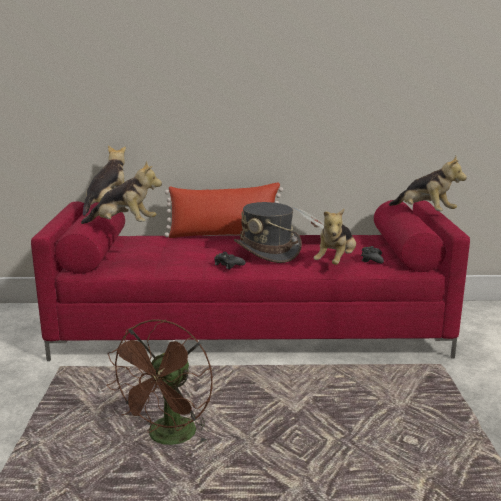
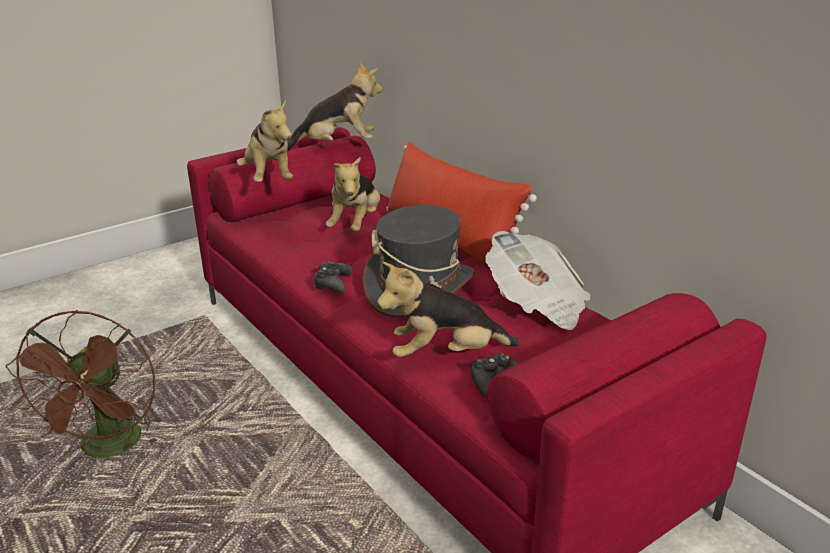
camera: 55 degrees right, 10 degrees up
brown fan [106,319,213,445] -> brown fan turned 75 degrees counterclockwise [5,310,161,458]
plush toy [389,156,467,211] -> plush toy moved to [326,157,380,232]

